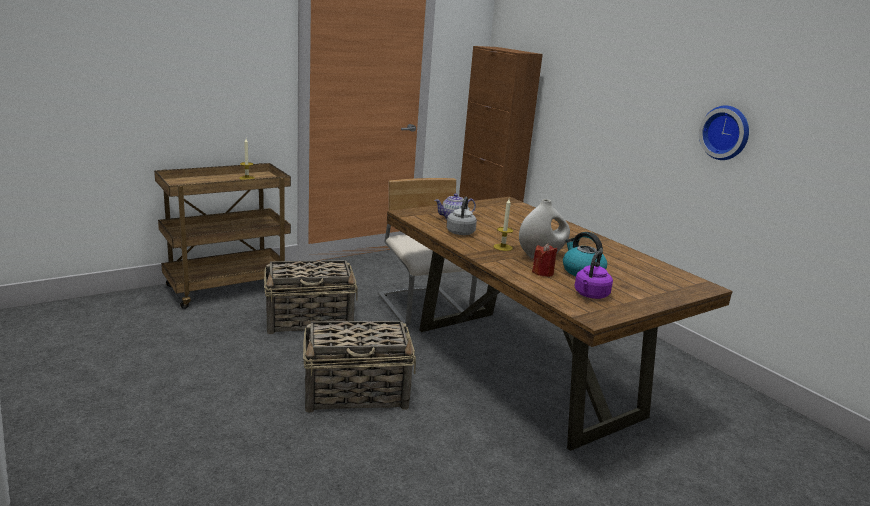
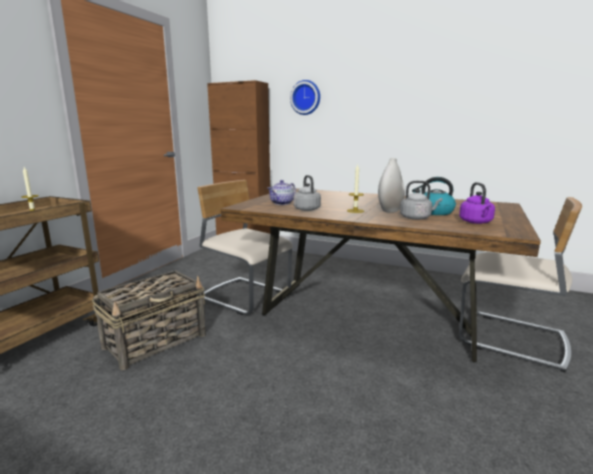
camera: 30 degrees left, 5 degrees down
basket [303,321,416,413] -> none
red candle [532,243,557,277] -> grey kettle [400,181,442,220]
wall clock [699,105,749,160] -> wall clock moved to [290,80,320,115]
none -> beige chair [459,197,582,372]

